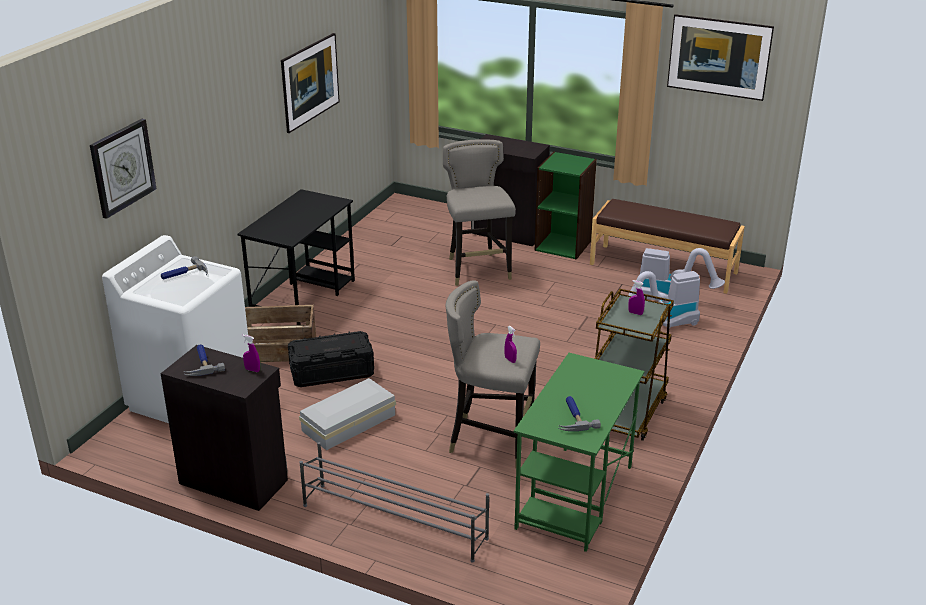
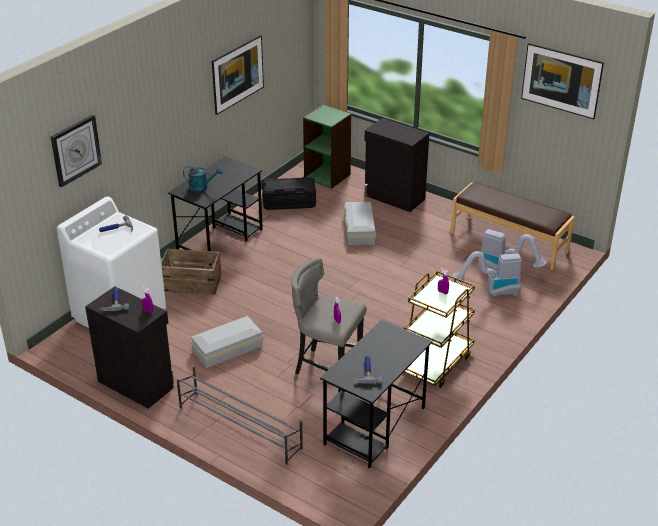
camera: 10 degrees right, 5 degrees up
black storage box [288,331,374,387] -> black storage box moved to [262,177,316,210]
grey stool [443,139,516,286] -> white storage box [344,202,376,245]
green desk [514,353,644,552] -> black desk [320,320,432,468]
green bookcase [534,152,597,260] -> green bookcase moved to [303,105,351,189]
none -> turquoise watering can [183,166,223,192]

